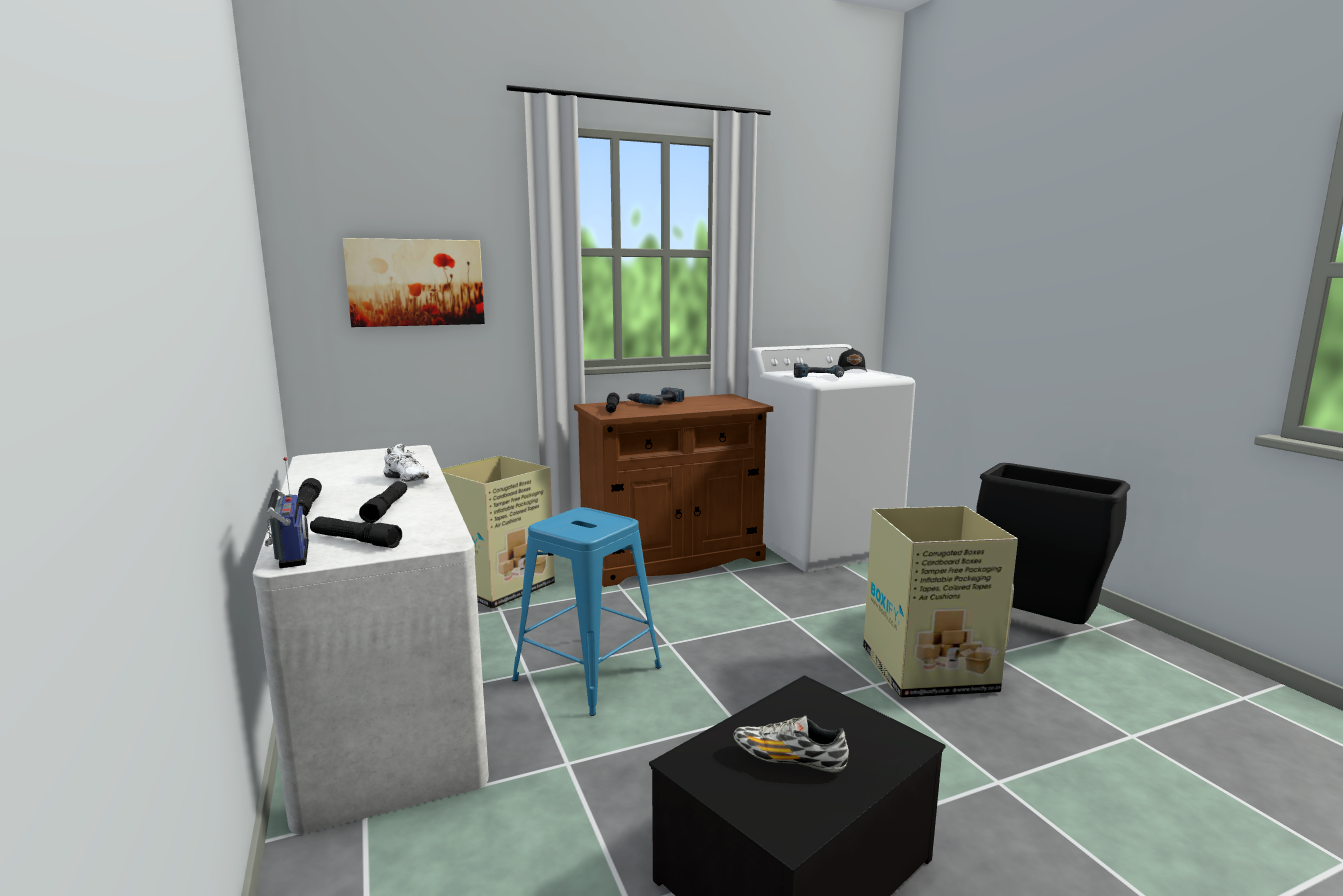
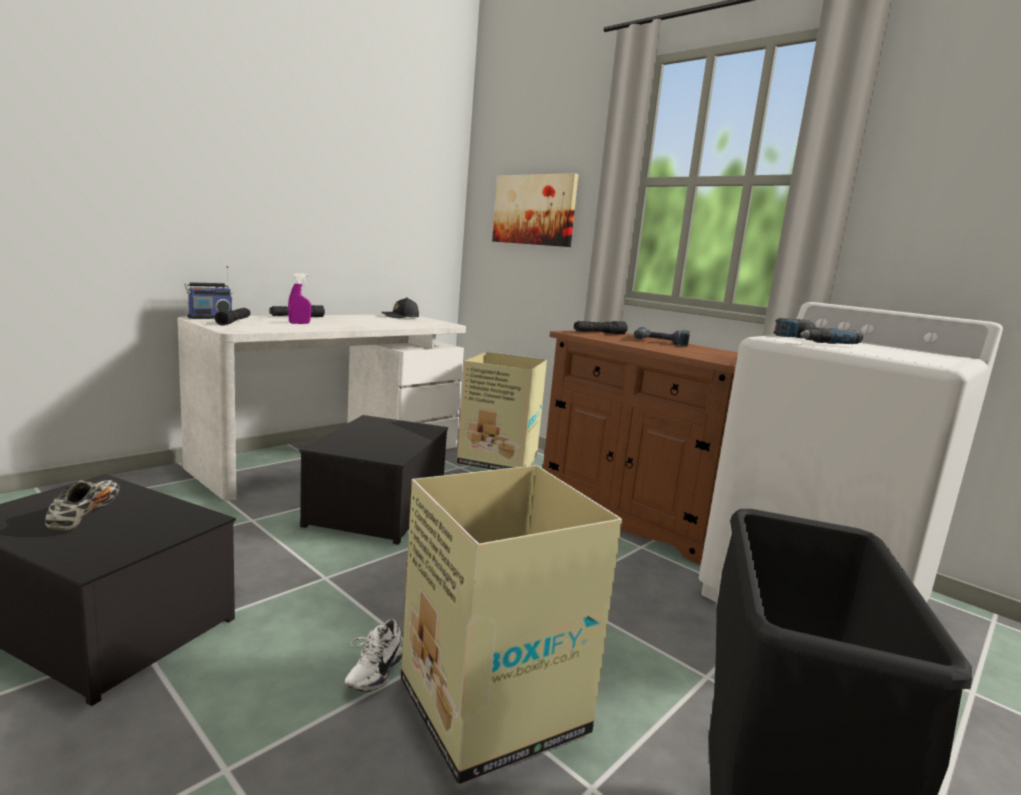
camera: 65 degrees right, 0 degrees up
black flashlight [359,481,407,523] -> purple spray bottle [288,273,311,324]
white shoe [383,444,429,482] -> white shoe moved to [345,619,403,692]
blue stool [512,507,661,716] -> storage box [299,415,448,545]
black cap [838,348,867,371] -> black cap moved to [381,297,419,318]

